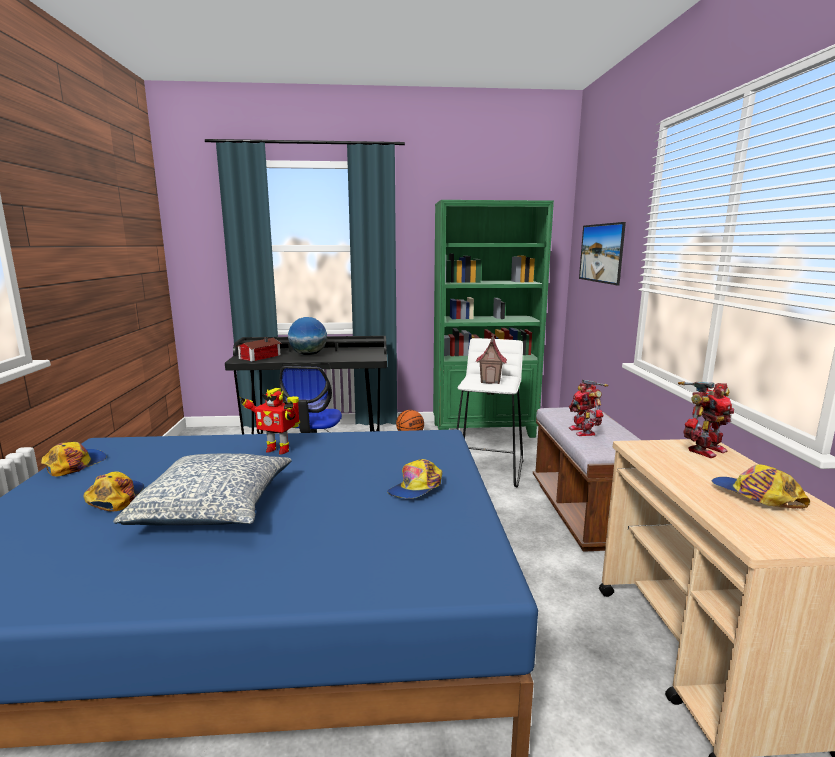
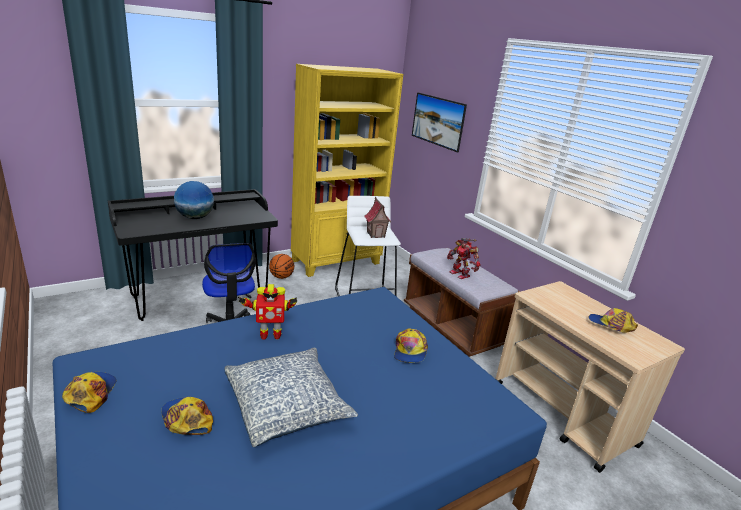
camera: 30 degrees left, 10 degrees up
toy house [236,337,281,361] -> none
green bookcase [433,200,554,438] -> yellow bookcase [291,64,403,277]
toy robot [678,381,734,458] -> none

